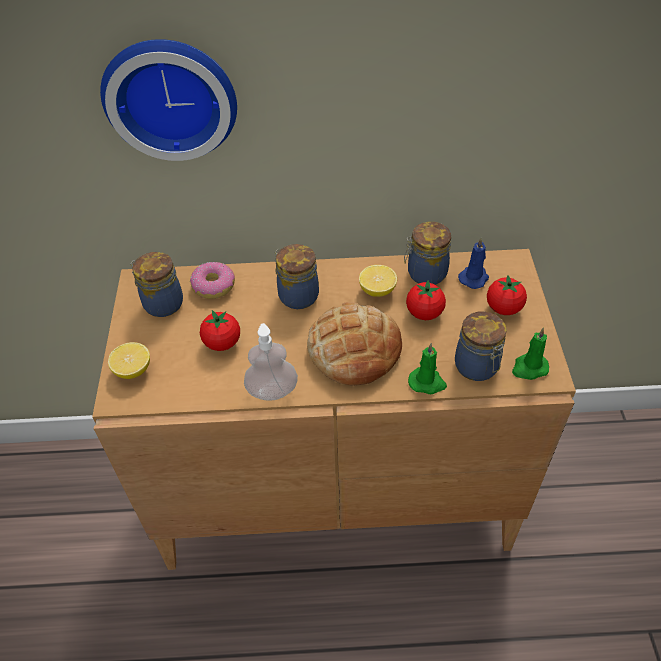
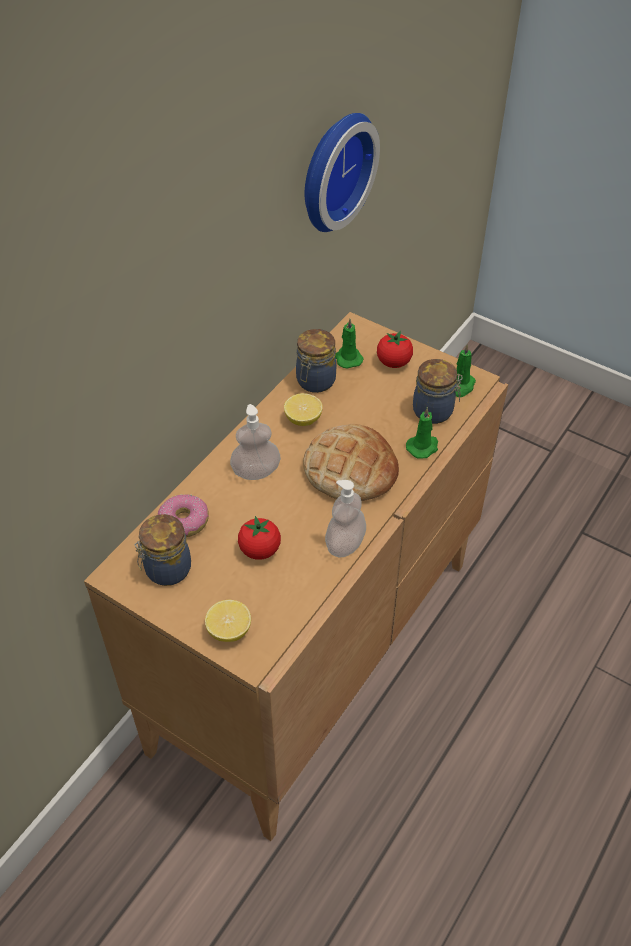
camera: 55 degrees left, 0 degrees up
wall clock [100,39,237,161] -> wall clock moved to [305,113,380,232]
jar [275,244,319,309] -> soap dispenser [230,404,281,480]
tomato [406,280,446,320] -> none
blue candle [458,238,489,289] -> green candle [335,319,364,369]

